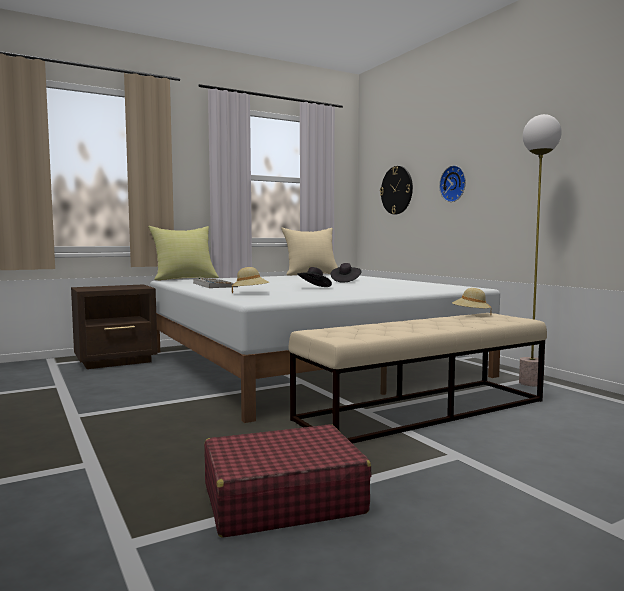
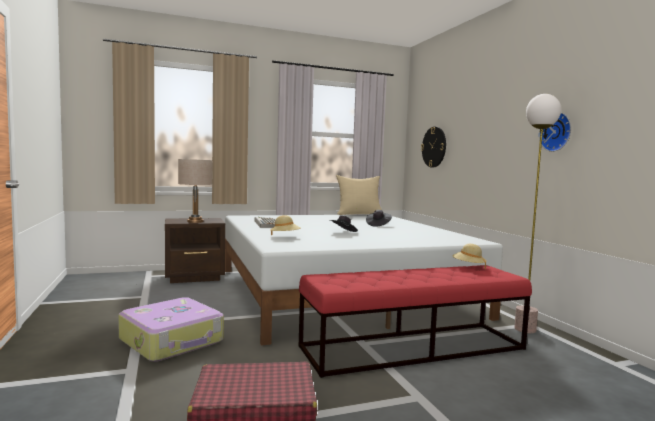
camera: 10 degrees right, 0 degrees up
yellow pillow [148,226,219,281] -> none
beige bench [288,313,547,444] -> red bench [299,265,532,378]
wall clock [439,165,466,202] -> wall clock moved to [539,113,571,152]
none -> suitcase [118,297,224,362]
none -> beige table lamp [178,159,213,223]

